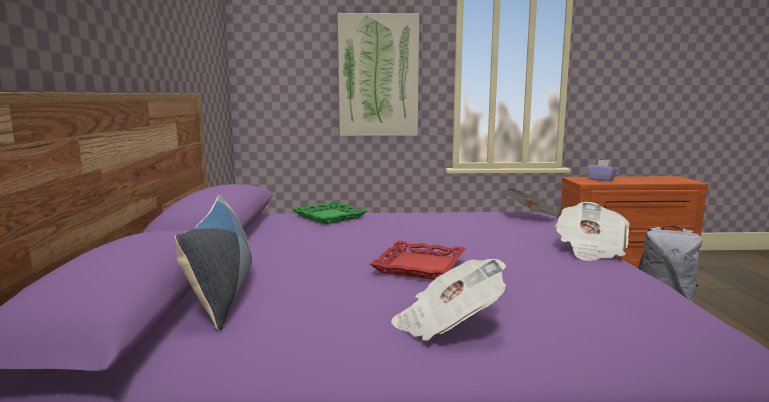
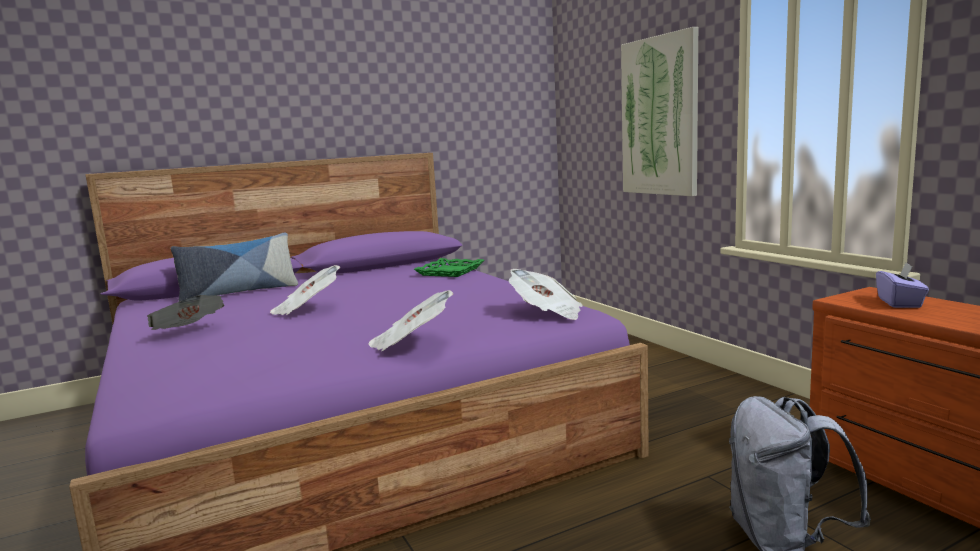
camera: 65 degrees right, 0 degrees up
red tray [370,240,466,280] -> newspaper [270,265,340,315]

